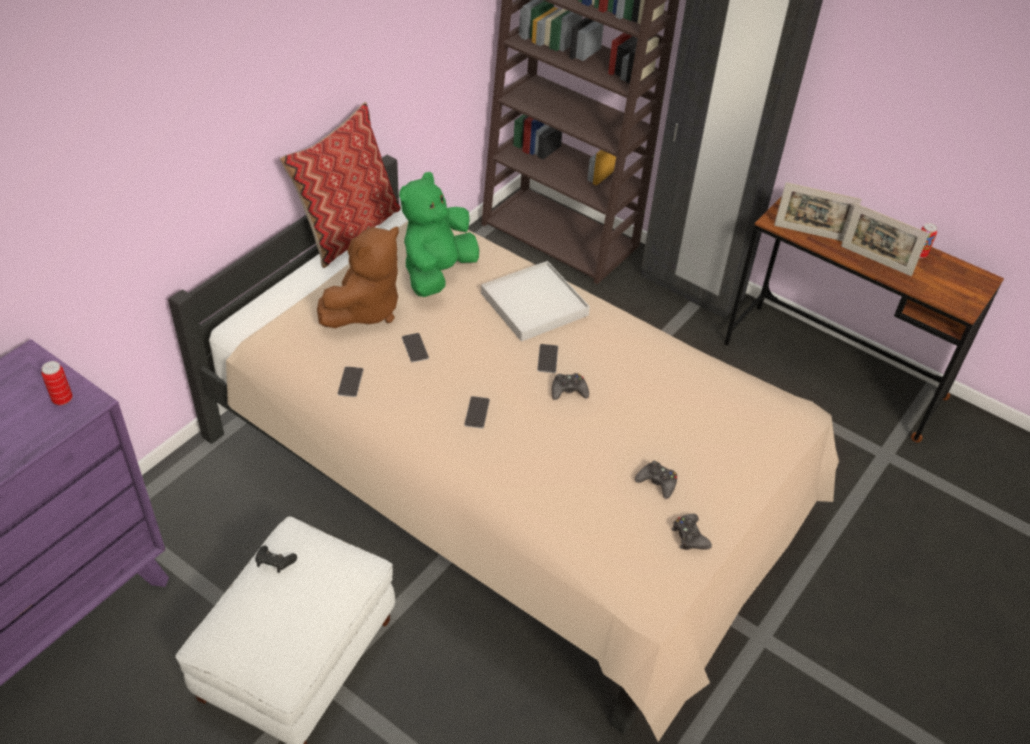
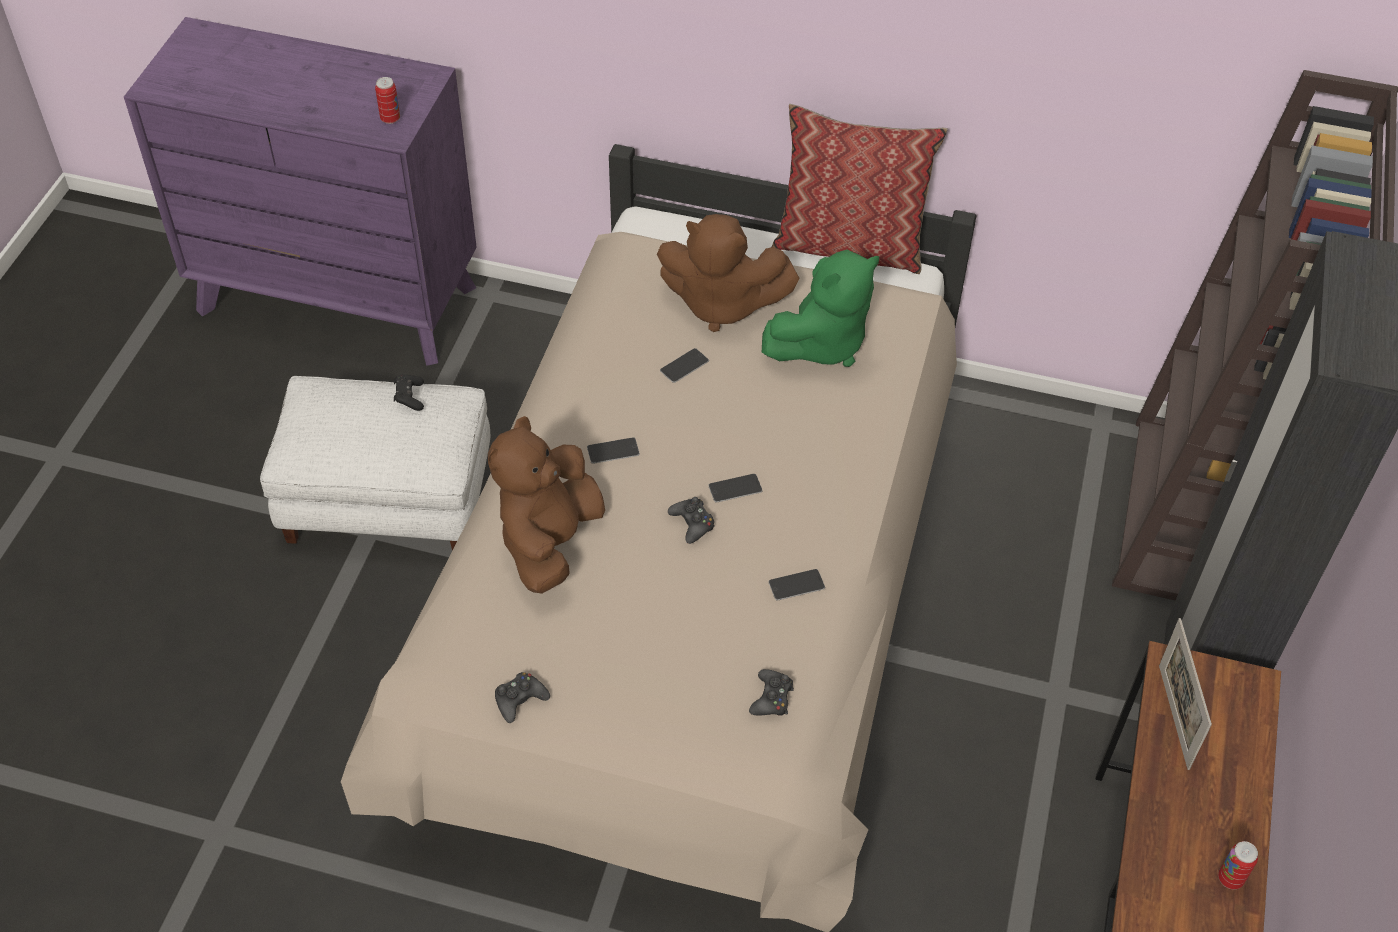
camera: 70 degrees right, 5 degrees up
phone [337,367,364,397] -> phone moved to [768,569,825,600]
green plush toy [399,172,479,297] -> green plush toy turned 135 degrees clockwise [762,249,879,367]
white tray [481,261,590,342] -> none
black game controller [635,461,677,499] -> black game controller moved to [749,669,794,716]
picture frame [841,203,929,276] -> none
none -> brown plush toy [488,416,605,594]

